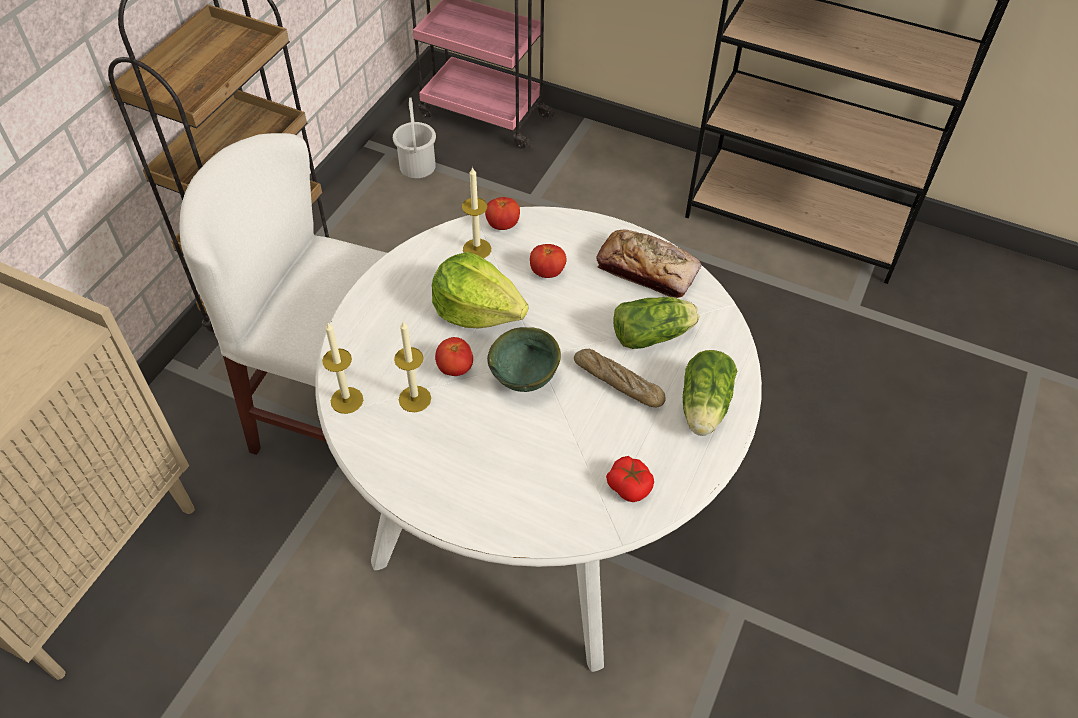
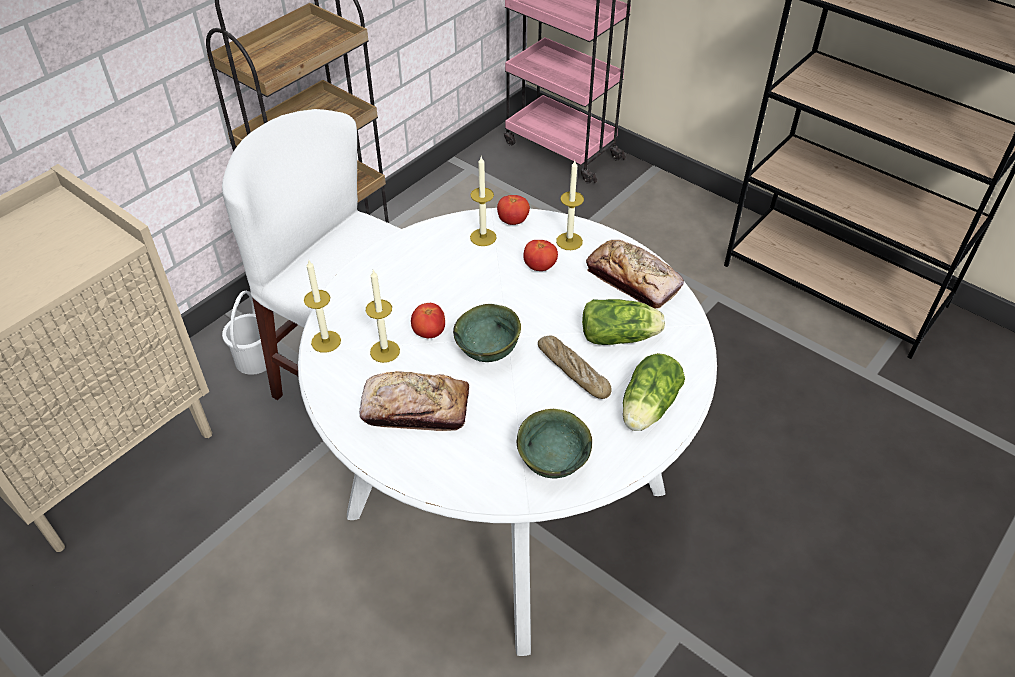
camera: 15 degrees right, 5 degrees down
white bucket [393,97,436,178] -> white bucket moved to [222,291,266,375]
lettuce [432,252,528,328] -> none
tomato [606,456,654,502] -> green bowl [517,409,592,478]
none -> bread [359,371,469,431]
none -> candle [556,161,584,250]

